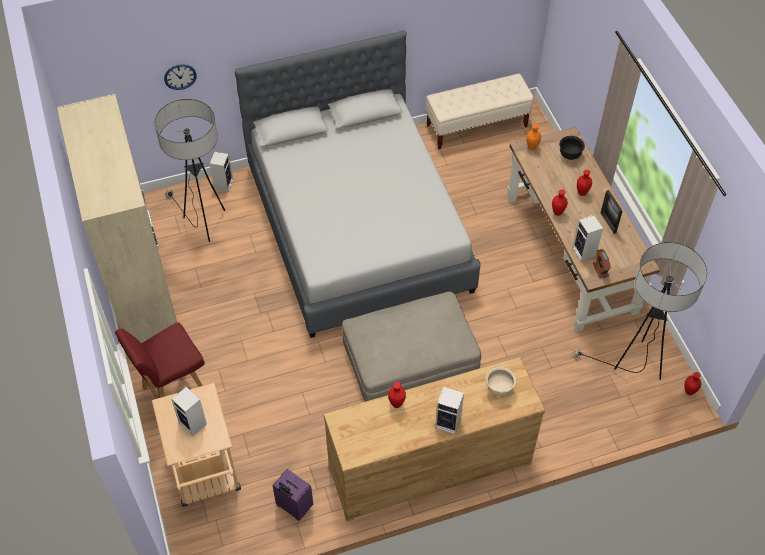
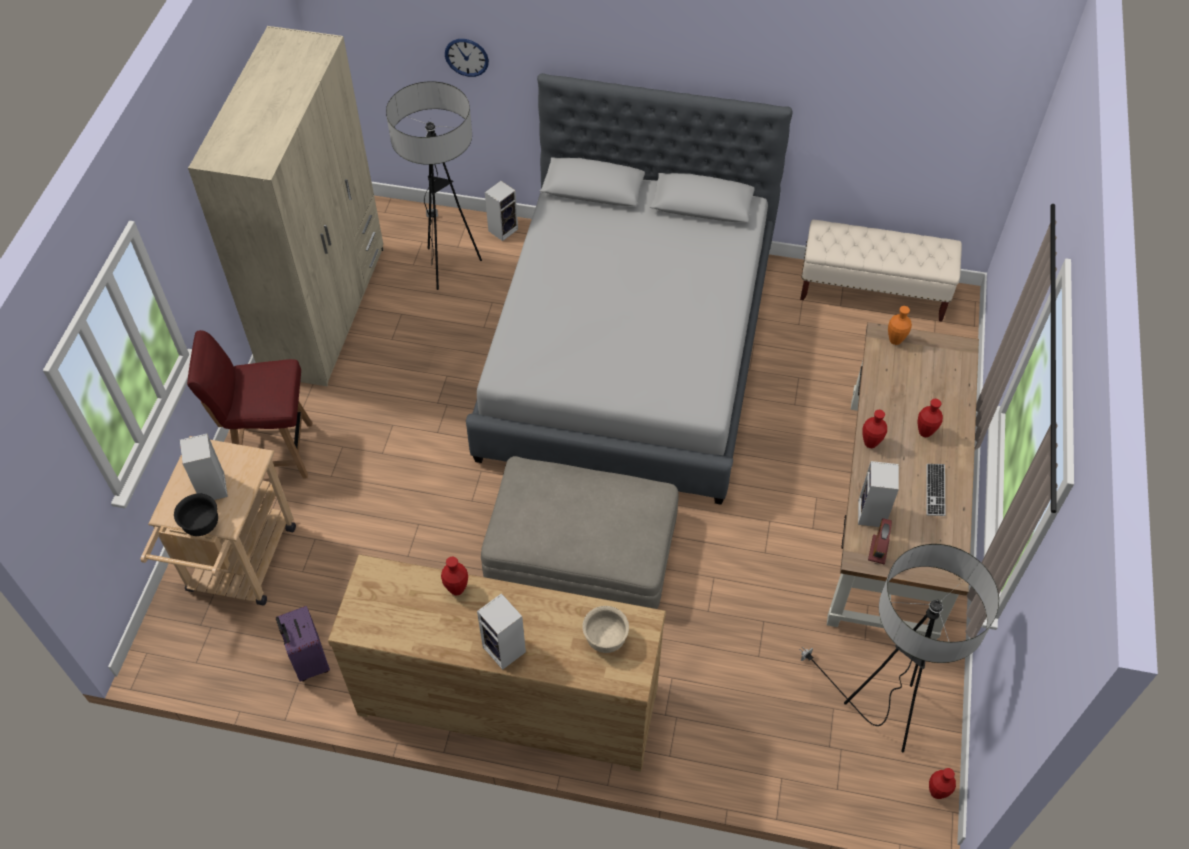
camera: 30 degrees right, 0 degrees up
black bowl [559,136,585,160] -> black bowl moved to [174,494,218,536]
picture frame [601,190,623,234] -> keyboard [926,464,945,516]

